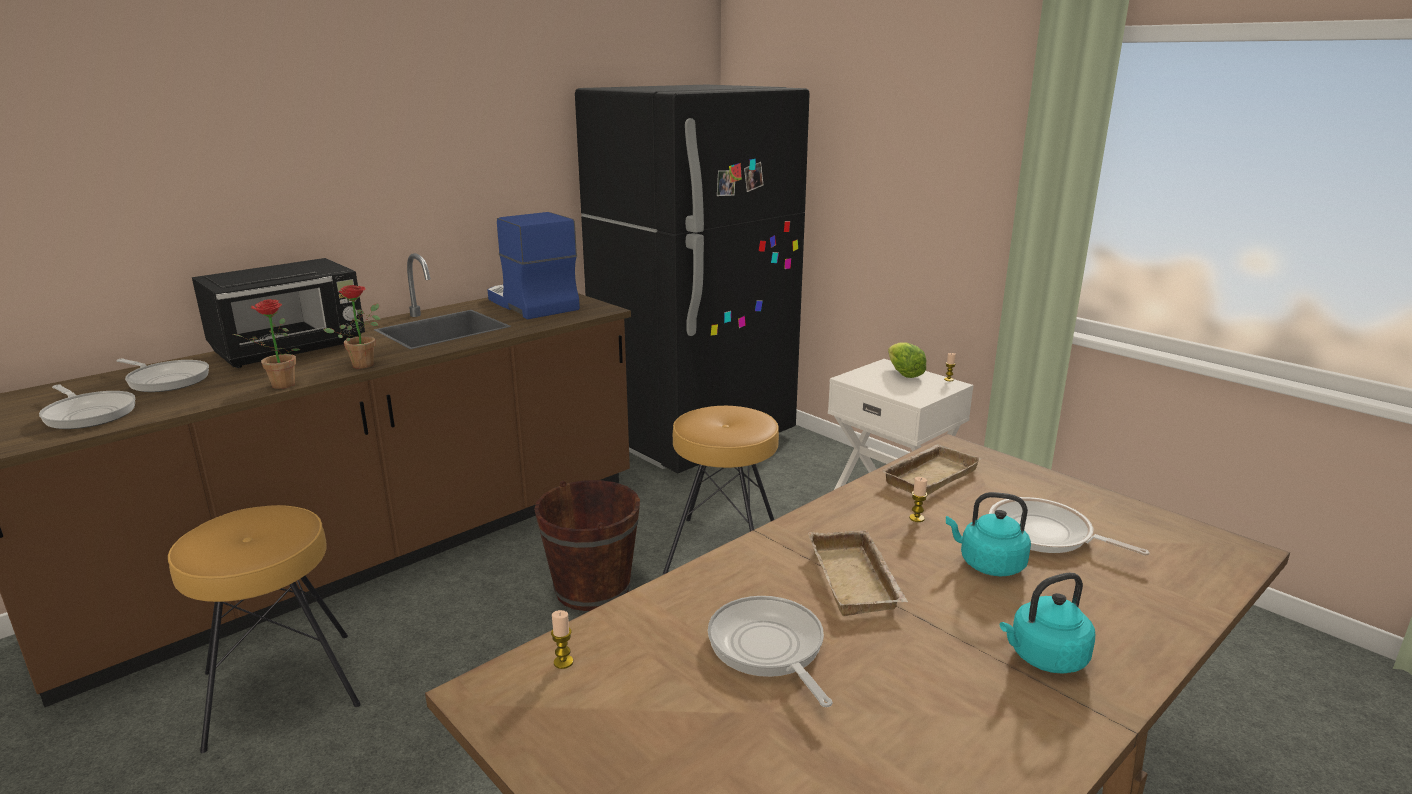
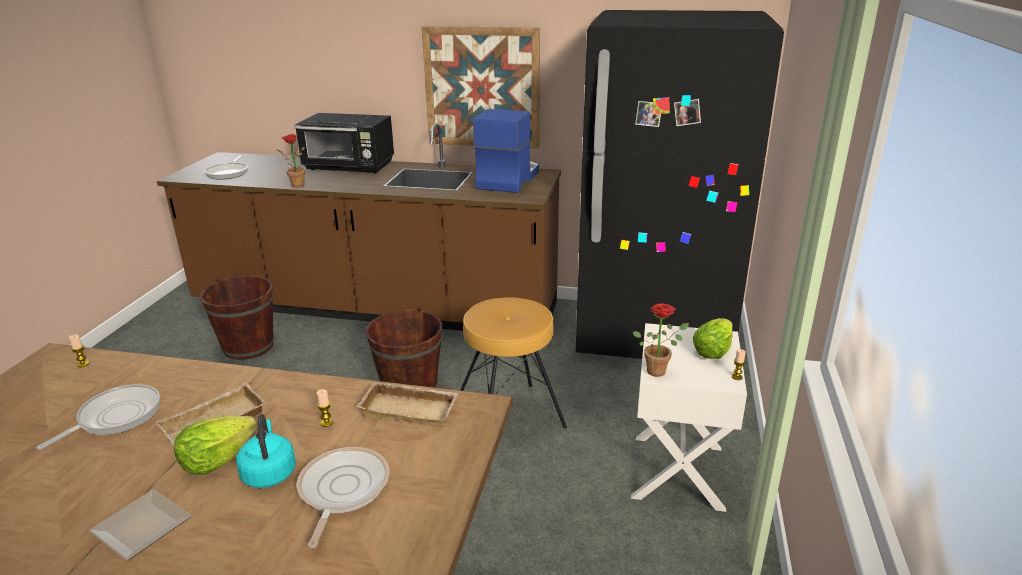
camera: 55 degrees right, 5 degrees up
frying pan [116,359,209,392] -> none
brown stool [168,505,361,753] -> brown bucket [200,276,274,360]
potted plant [323,285,381,369] -> potted plant moved to [633,304,689,377]
turquoise kettle [1000,573,1095,673] -> plate [89,490,192,561]
none -> lettuce [174,415,257,475]
none -> picture [421,26,540,149]

